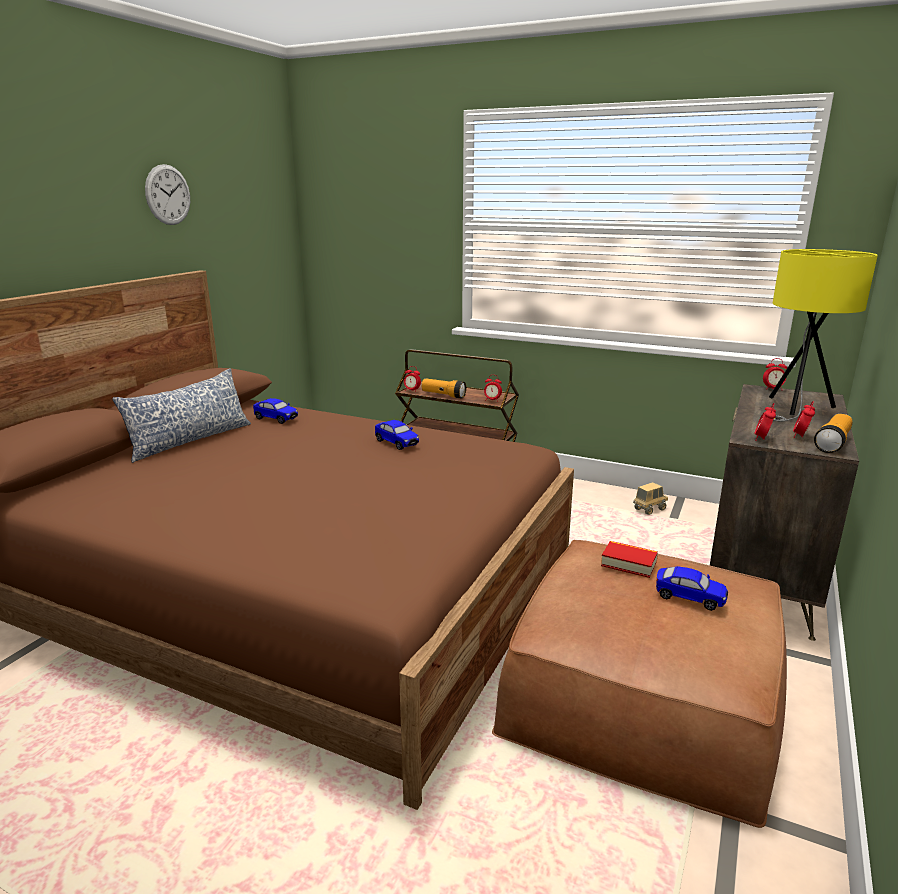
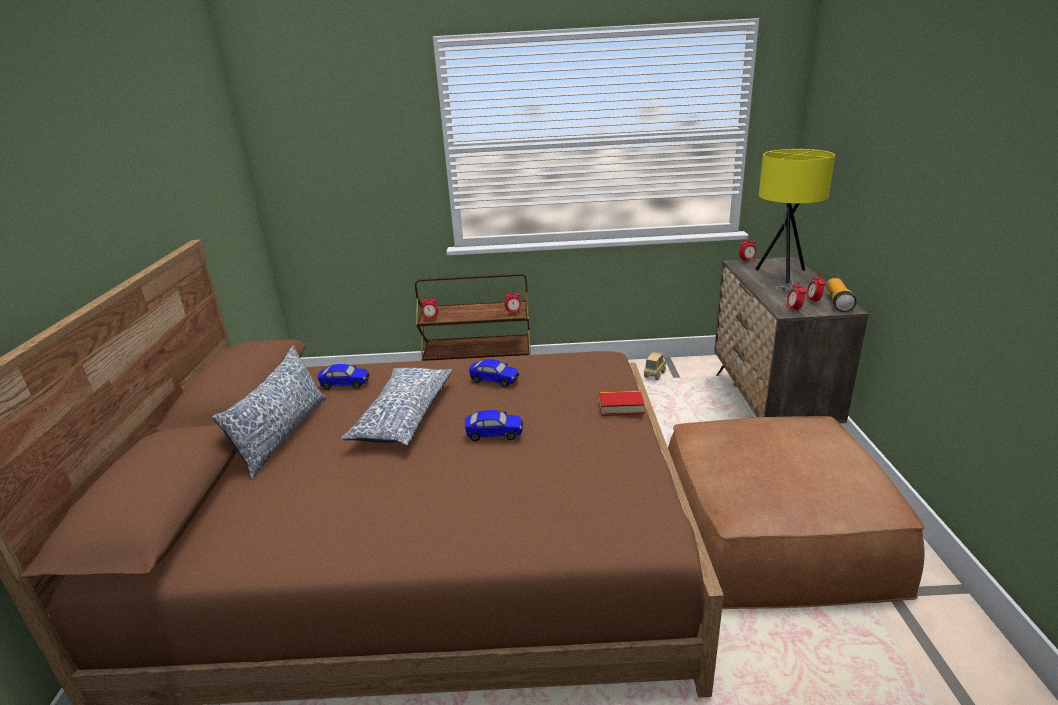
camera: 25 degrees left, 5 degrees up
wall clock [145,164,190,225] -> none
flashlight [422,379,466,399] -> none
book [601,541,658,578] -> book moved to [599,390,645,416]
toy car [656,566,728,611] -> toy car moved to [465,410,523,441]
none -> pillow [341,368,453,446]

